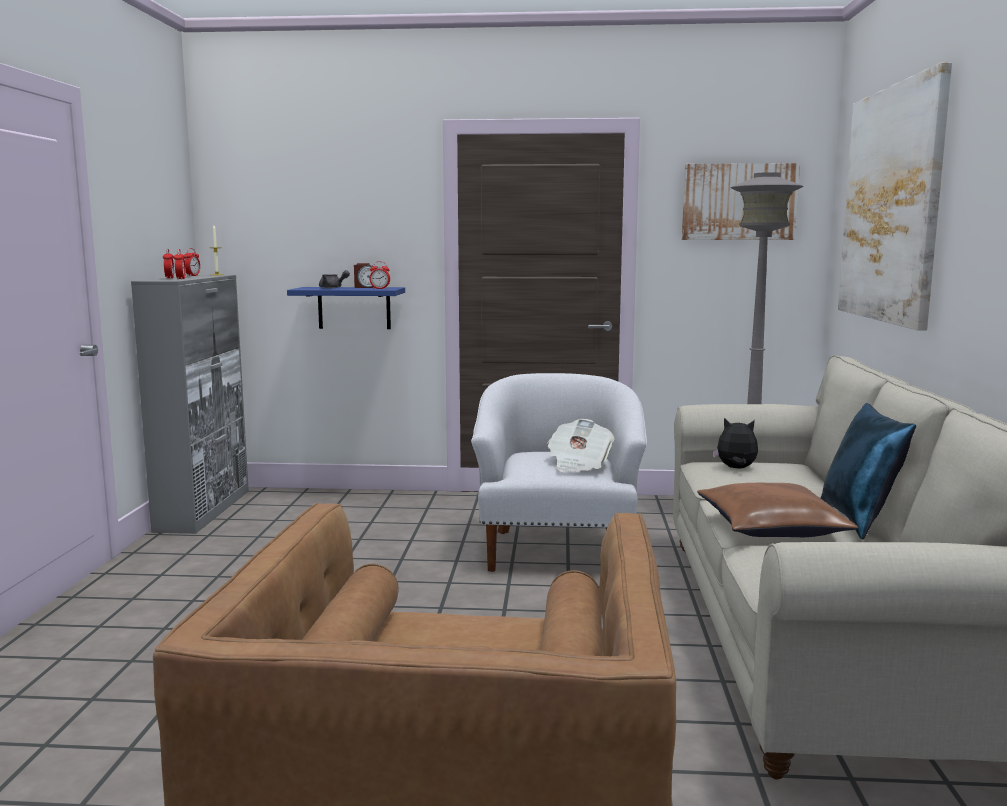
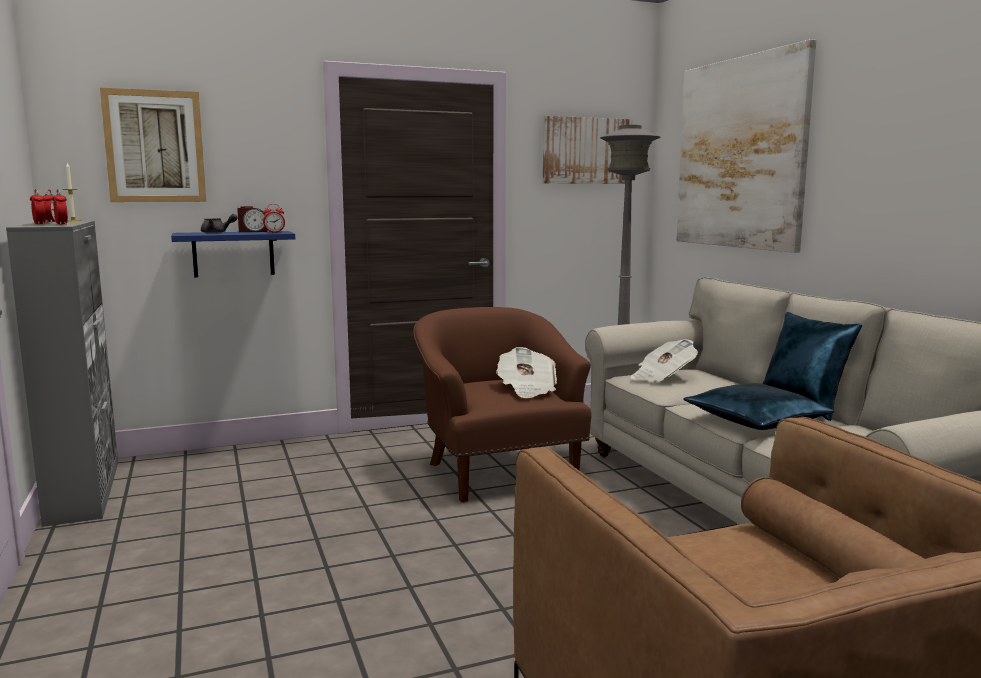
camera: 25 degrees left, 0 degrees up
white armchair [471,373,647,572] -> brown armchair [413,307,591,502]
brown pillow [697,483,858,537] -> blue pillow [683,383,834,430]
plush toy [712,418,758,468] -> newspaper [631,339,698,382]
none -> picture [100,88,206,202]

